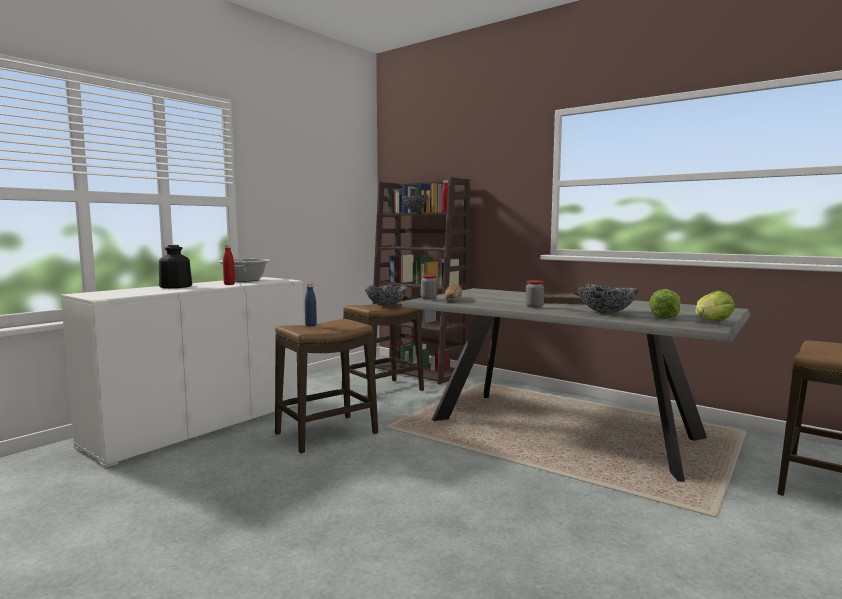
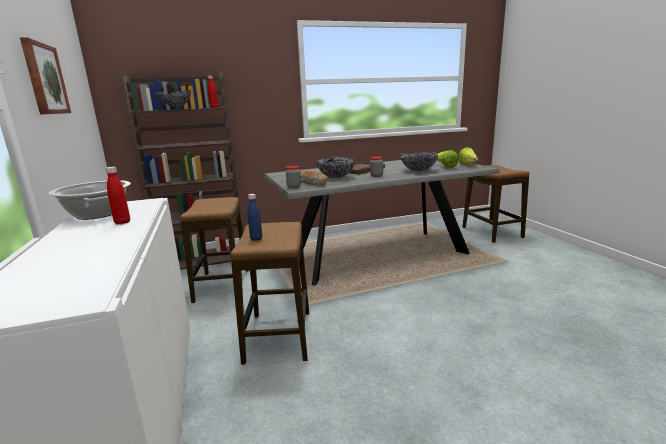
camera: 55 degrees left, 10 degrees up
bottle [159,245,192,288] -> none
bowl [365,285,407,306] -> bowl moved to [316,157,355,178]
none -> picture [20,38,71,115]

